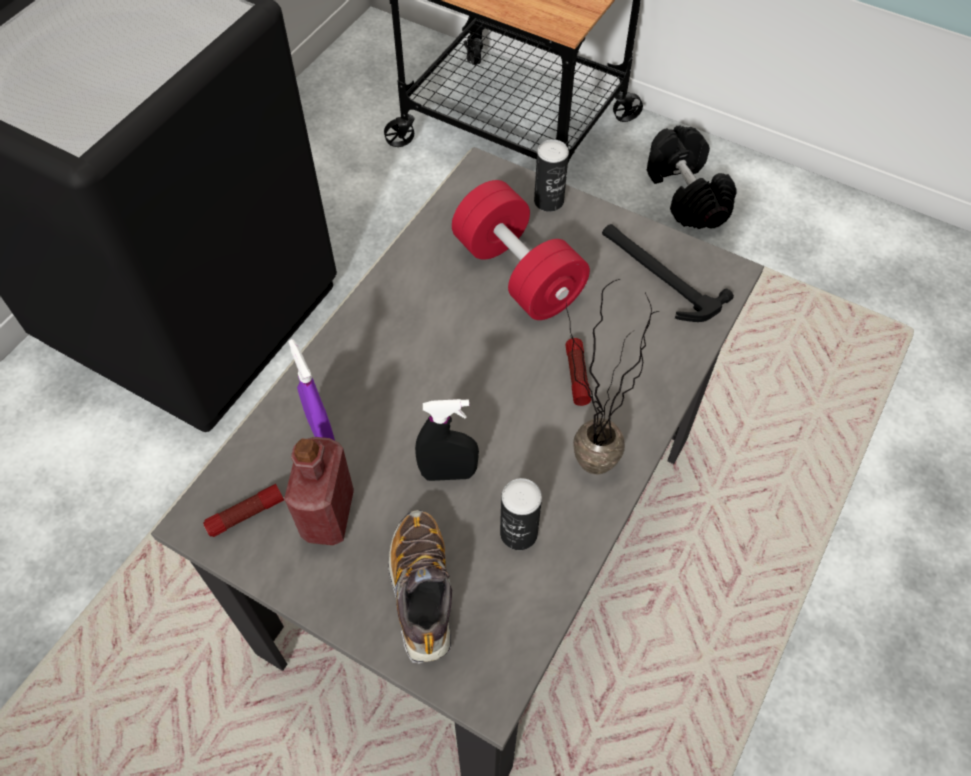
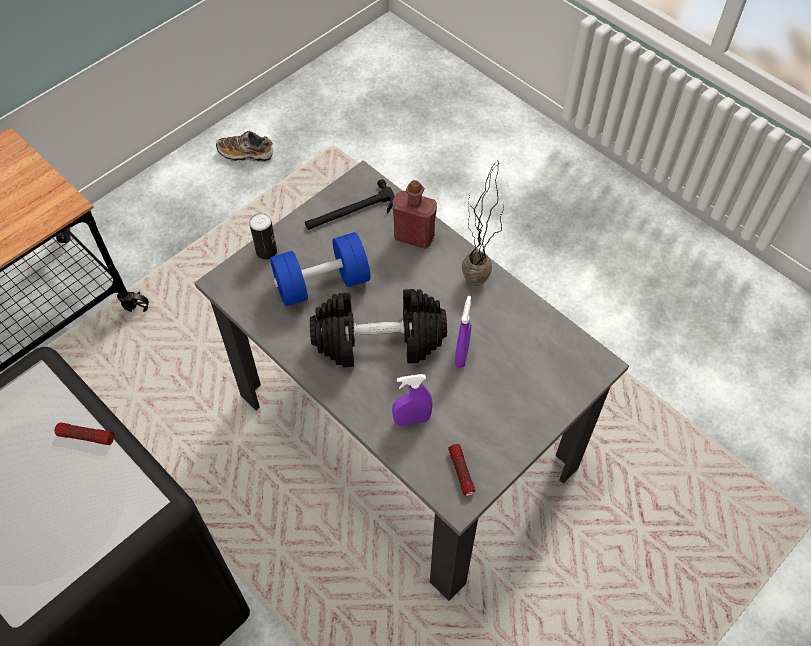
camera: 75 degrees left, 0 degrees up
red bottle [284,437,354,545] -> red bottle moved to [392,180,437,249]
shoe [388,510,452,664] -> shoe moved to [216,131,273,162]
black spray bottle [415,399,479,481] -> purple spray bottle [455,296,471,368]
red dumbbell [452,180,590,320] -> blue dumbbell [270,232,371,306]
can [500,478,542,550] -> none
flashlight [566,338,591,406] -> flashlight moved to [54,422,114,445]
black dumbbell [647,125,737,229] -> black dumbbell moved to [310,289,447,367]

